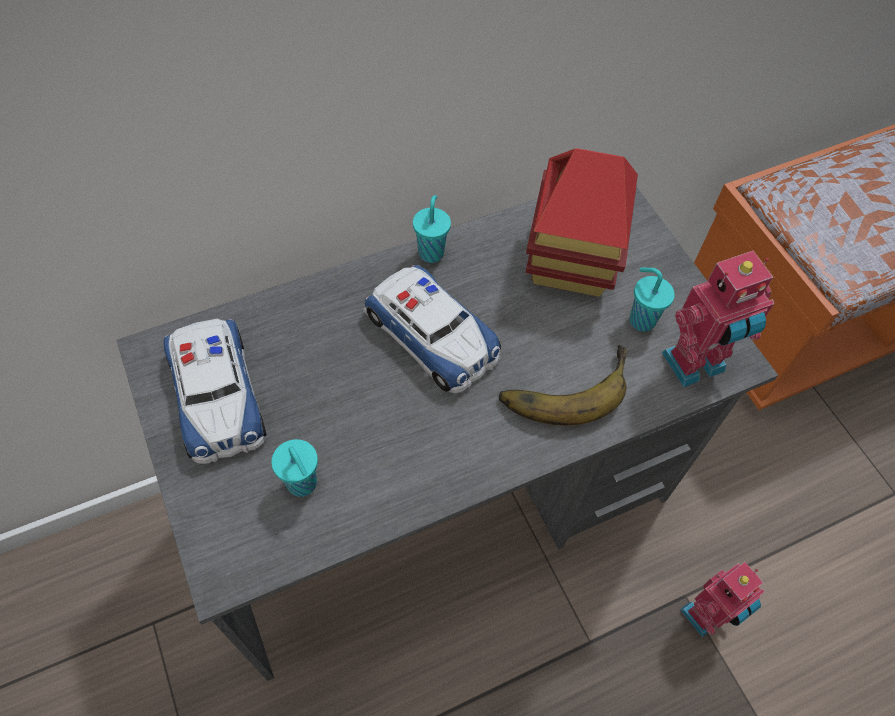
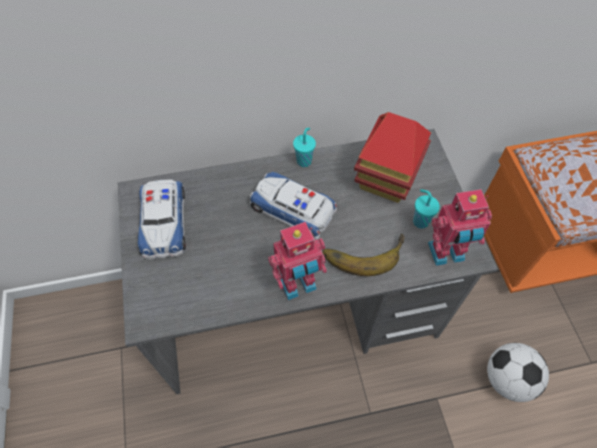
camera: 15 degrees right, 0 degrees up
turquoise cup [272,439,318,497] -> none
toy car [363,265,501,394] -> toy car turned 150 degrees clockwise [249,172,337,240]
toy robot [680,562,765,637] -> toy robot moved to [268,222,327,300]
none -> football [487,343,549,402]

